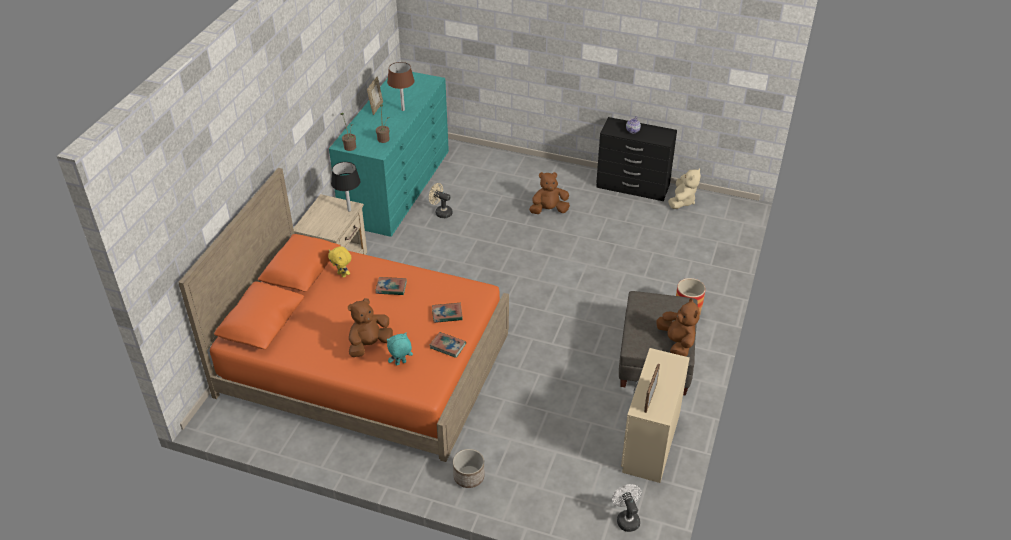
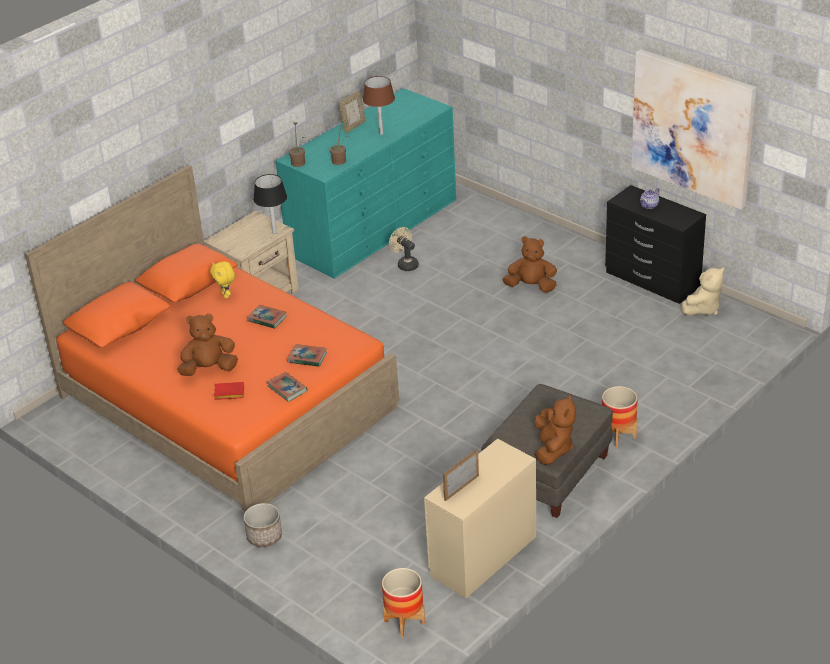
camera: 25 degrees right, 5 degrees down
turquoise plush toy [387,333,413,365] -> red book [214,382,244,400]
white fan [612,484,641,532] -> planter [382,568,425,638]
none -> picture [631,49,757,209]

